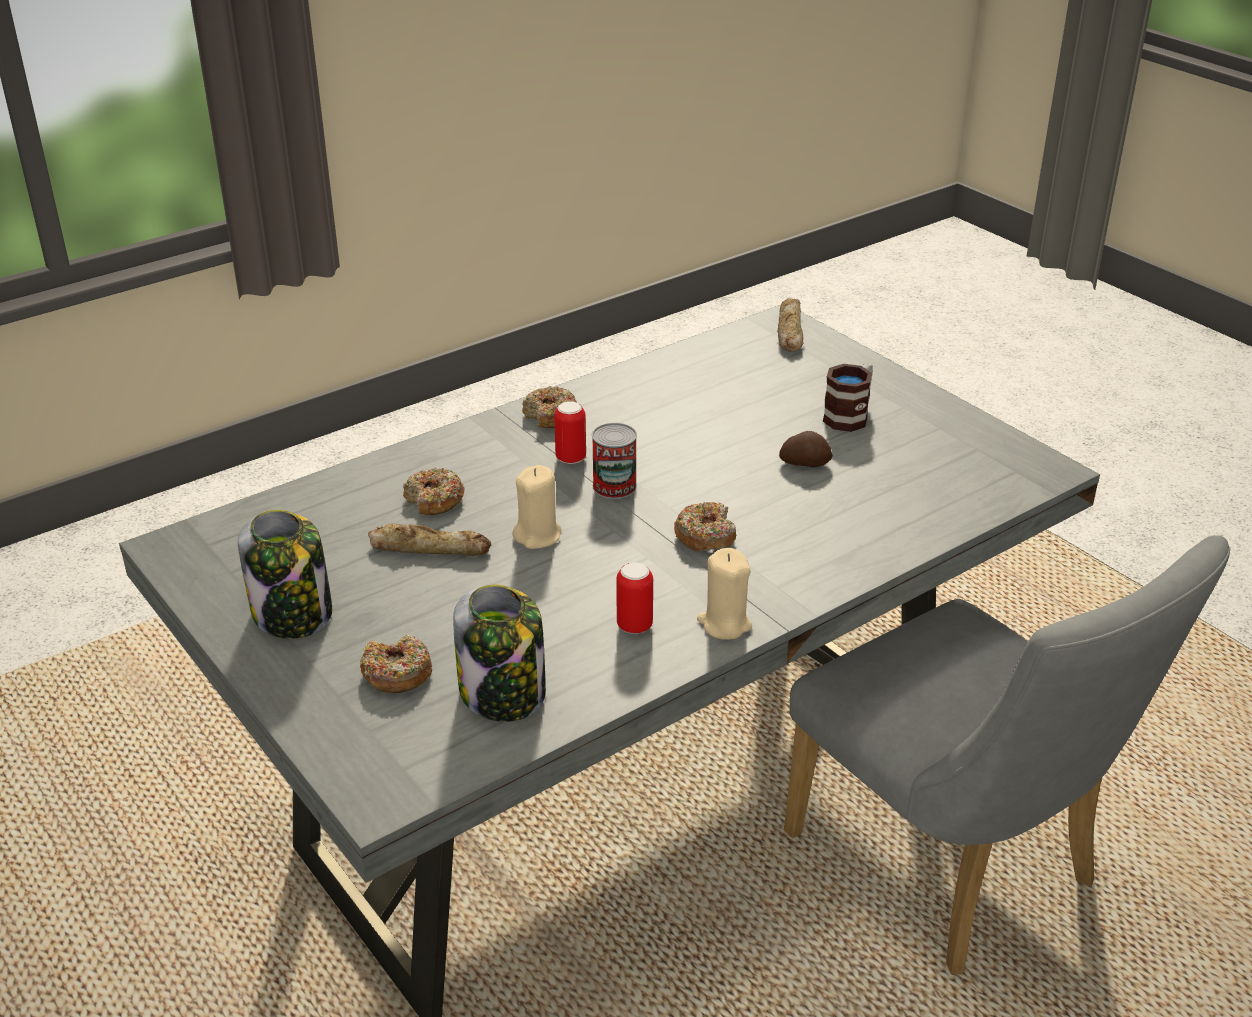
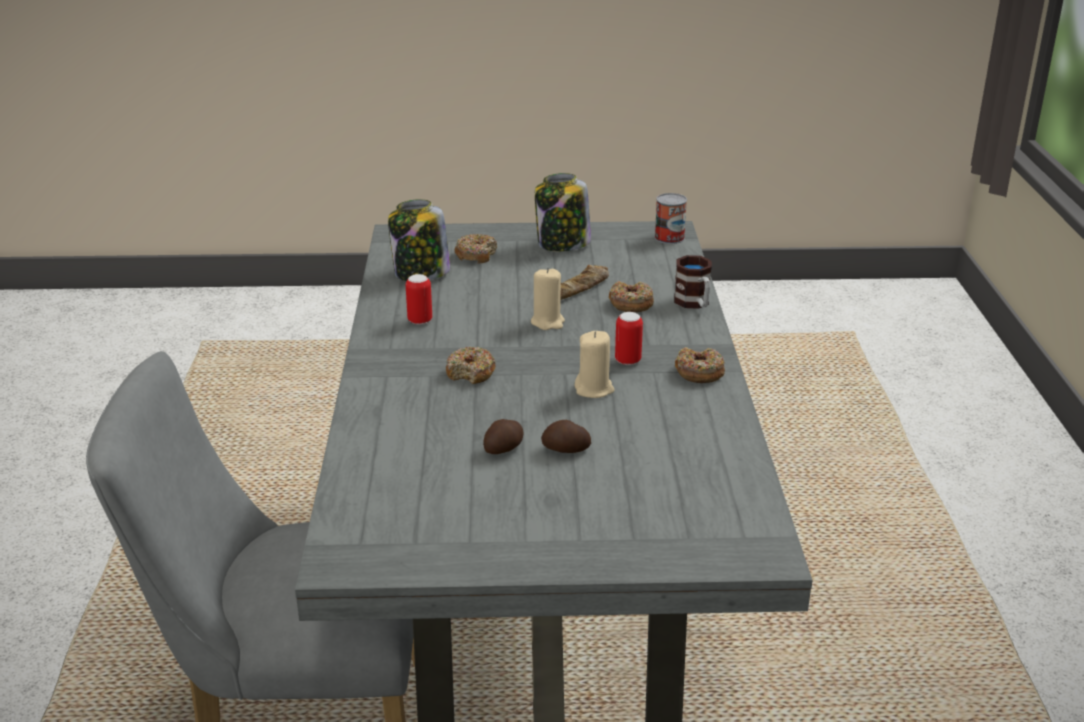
camera: 125 degrees right, 5 degrees down
can [592,423,637,499] -> can moved to [655,193,687,244]
beige candle [697,548,752,640] -> beige candle moved to [575,331,615,398]
bread [777,298,804,352] -> none
mug [823,364,873,432] -> mug moved to [674,255,712,309]
none -> potato [541,420,591,453]

